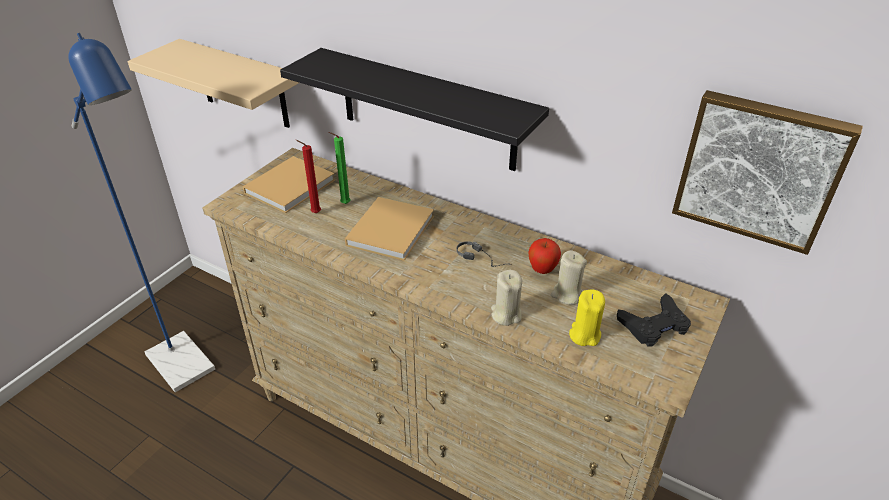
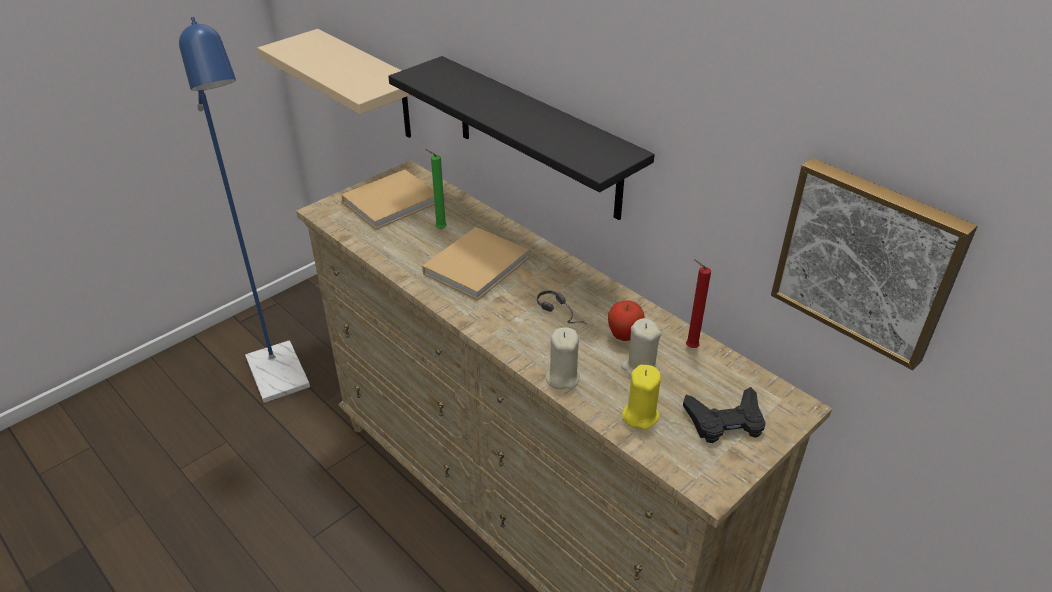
camera: 15 degrees right, 0 degrees up
red candle [296,140,321,213] -> red candle moved to [686,259,711,348]

